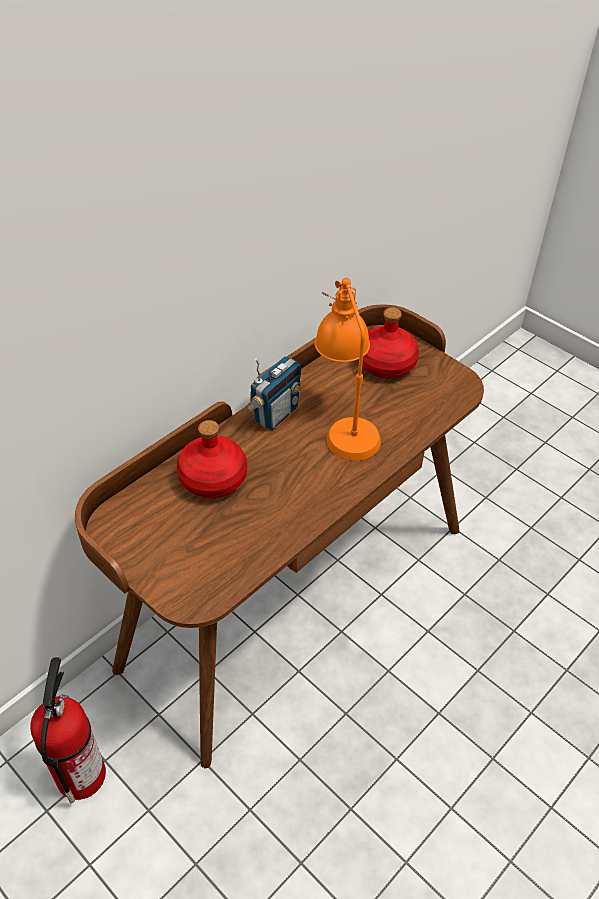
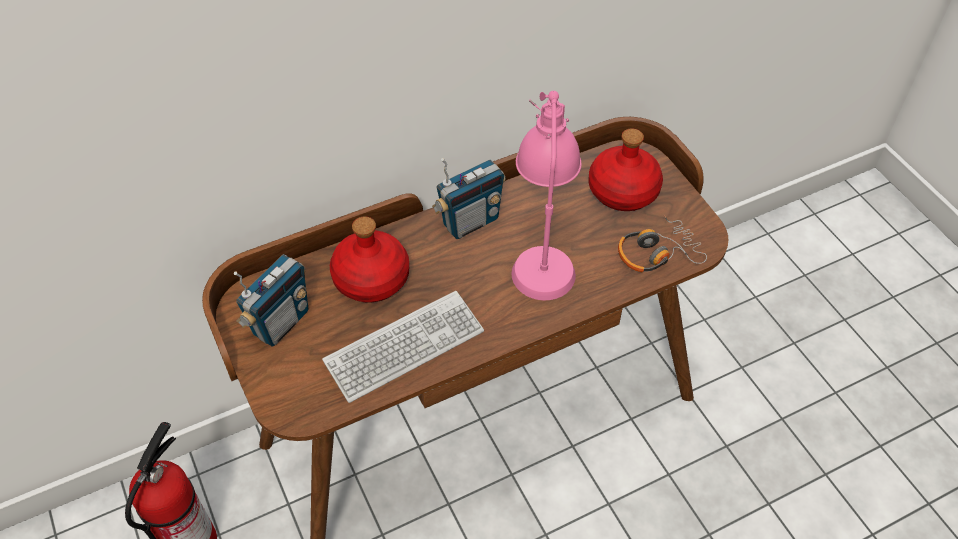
camera: 20 degrees right, 5 degrees up
orange table lamp [314,278,381,461] -> pink table lamp [511,91,582,300]
none -> radio [234,254,308,347]
none -> keyboard [322,291,484,403]
none -> headphones [618,215,707,272]

